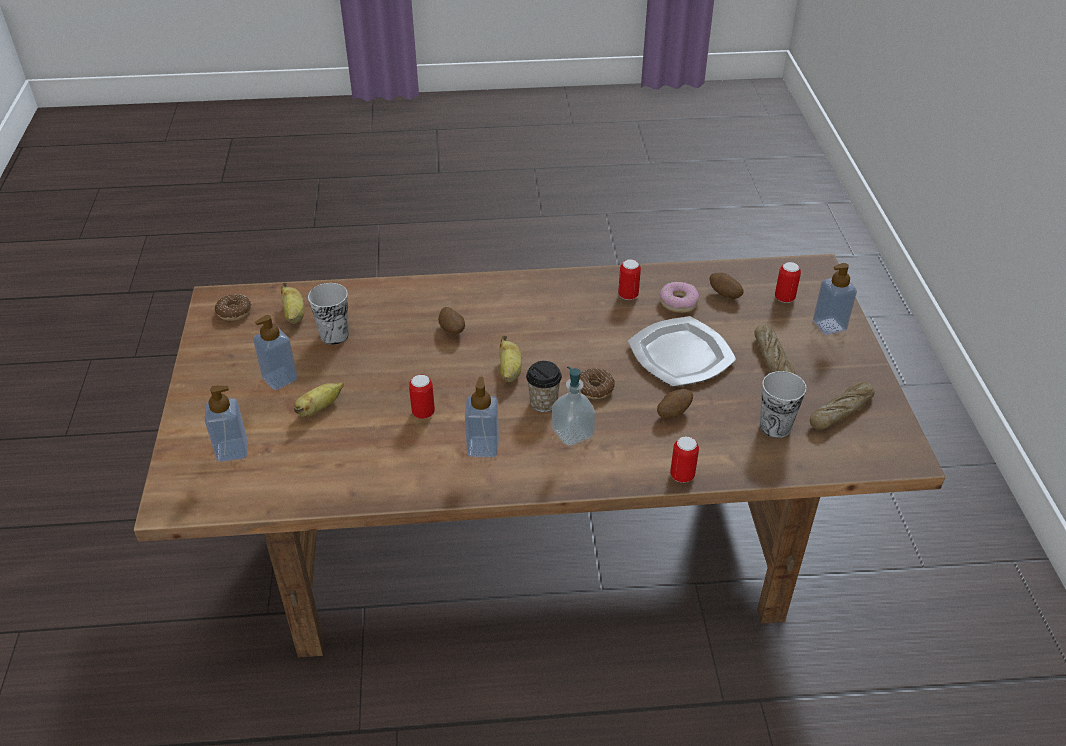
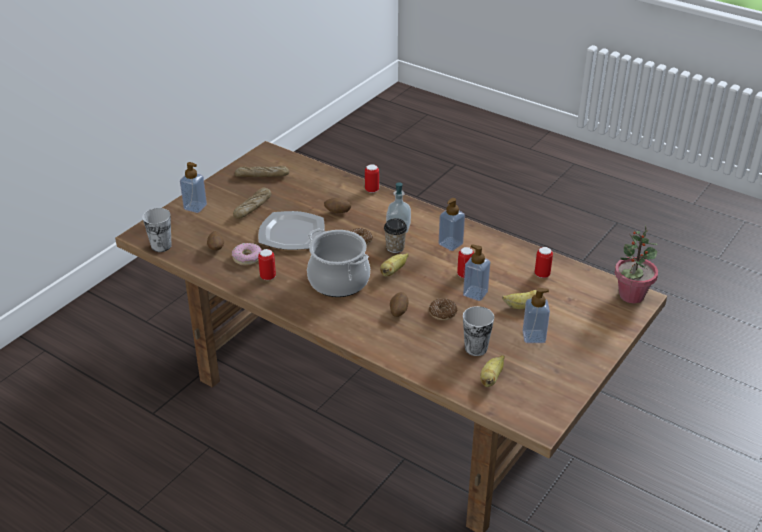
camera: 140 degrees left, 5 degrees down
soap dispenser [205,386,248,462] -> soap dispenser moved to [463,245,490,301]
donut [215,294,251,321] -> donut moved to [429,298,457,320]
cup [760,371,807,438] -> cup moved to [142,208,172,252]
can [775,262,801,303] -> can moved to [535,247,553,278]
none -> cooking pot [307,228,370,297]
none -> potted plant [615,224,658,303]

